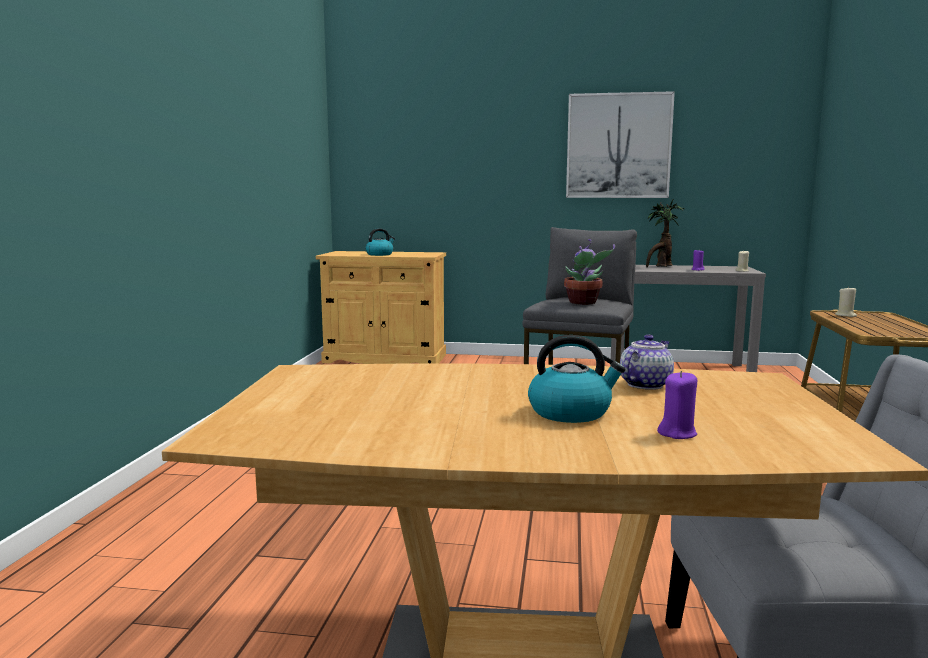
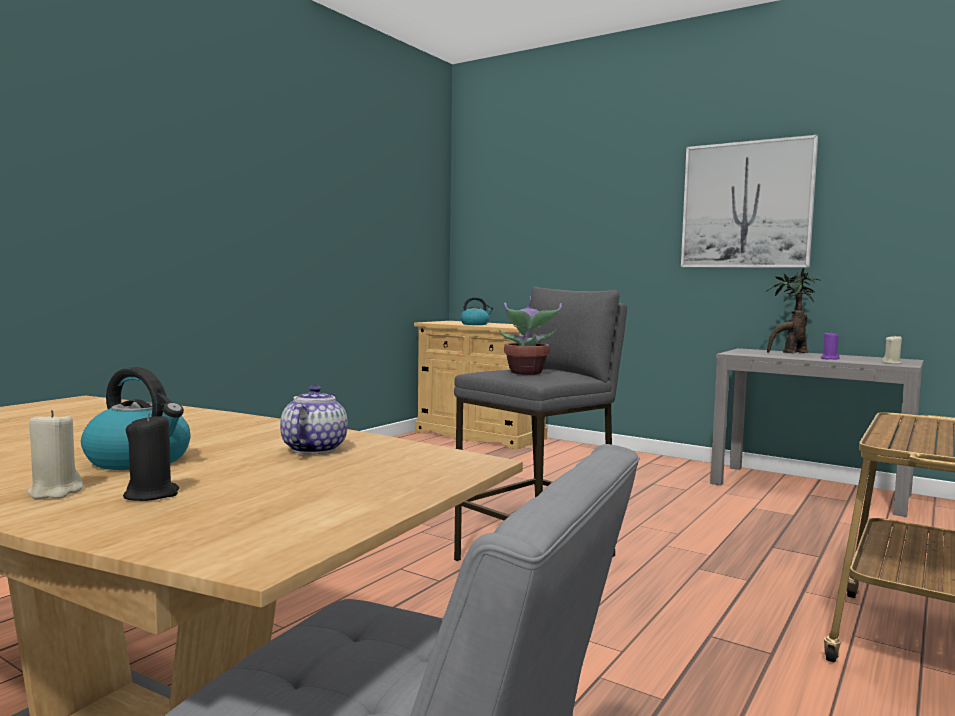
camera: 25 degrees right, 5 degrees down
teapot [620,334,674,390] -> teapot turned 60 degrees counterclockwise [280,385,348,454]
purple candle [657,371,697,439] -> black candle [123,413,179,501]
beige candle [835,286,857,317] -> beige candle moved to [27,410,84,499]

